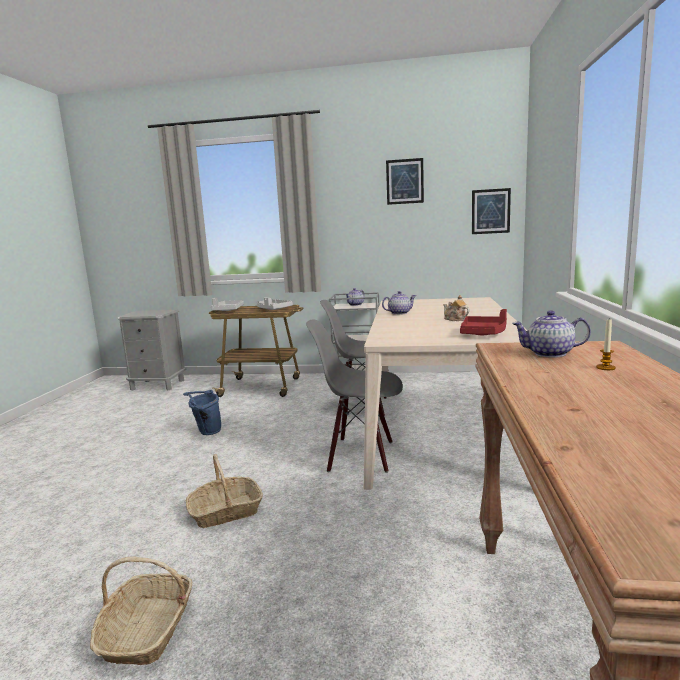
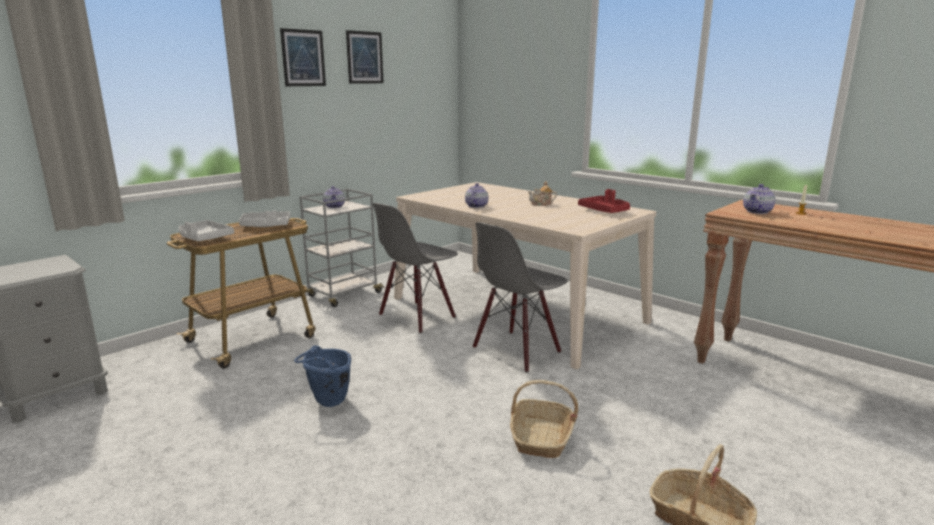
camera: 55 degrees left, 5 degrees up
picture [472,188,511,234] -> picture moved to [280,28,326,86]

